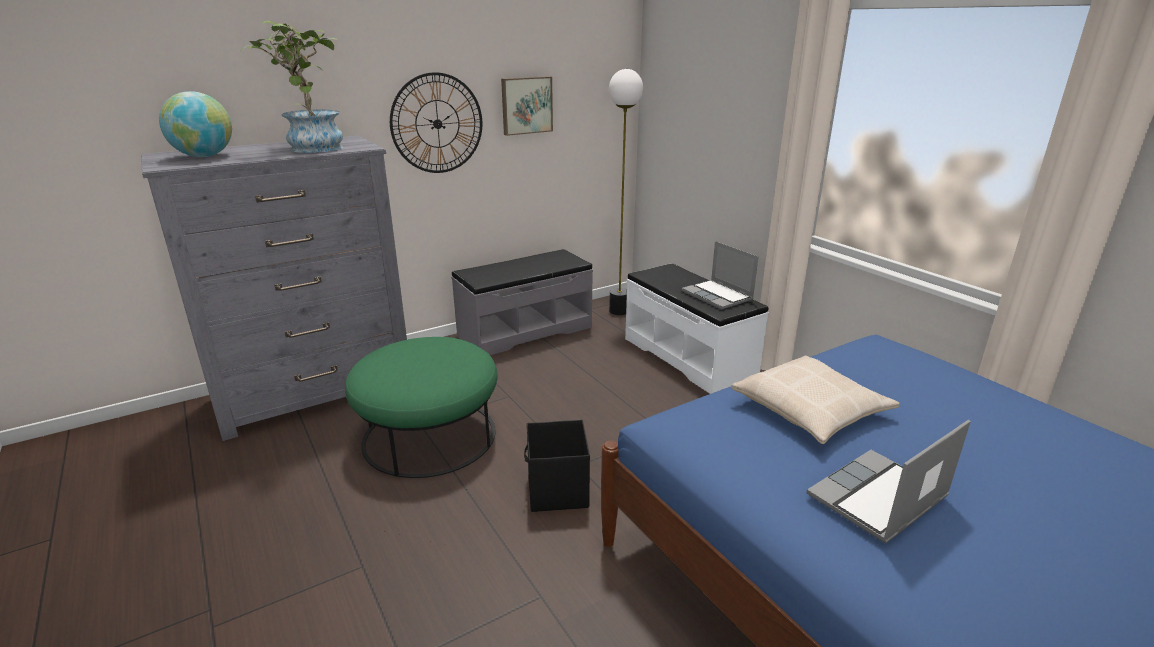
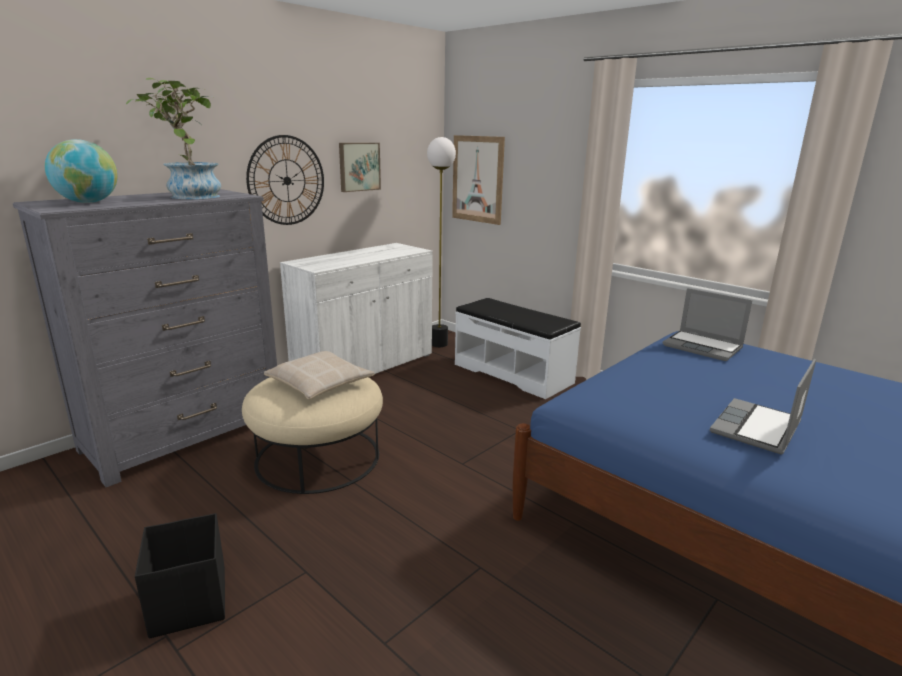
camera: 15 degrees left, 5 degrees down
green ottoman [345,337,497,478] -> beige ottoman [242,377,383,494]
grey bench [451,249,593,355] -> white cabinet [280,243,433,374]
black storage box [524,420,590,512] -> black storage box moved to [135,513,225,638]
laptop [682,241,758,310] -> laptop moved to [663,288,752,361]
beige pillow [731,356,900,444] -> beige pillow moved to [264,351,374,399]
none -> picture [452,135,505,225]

